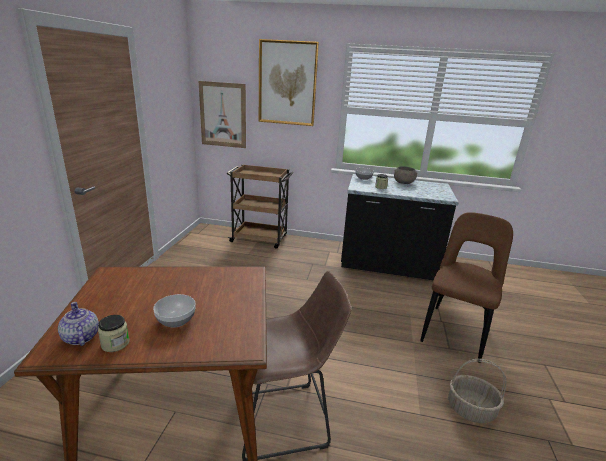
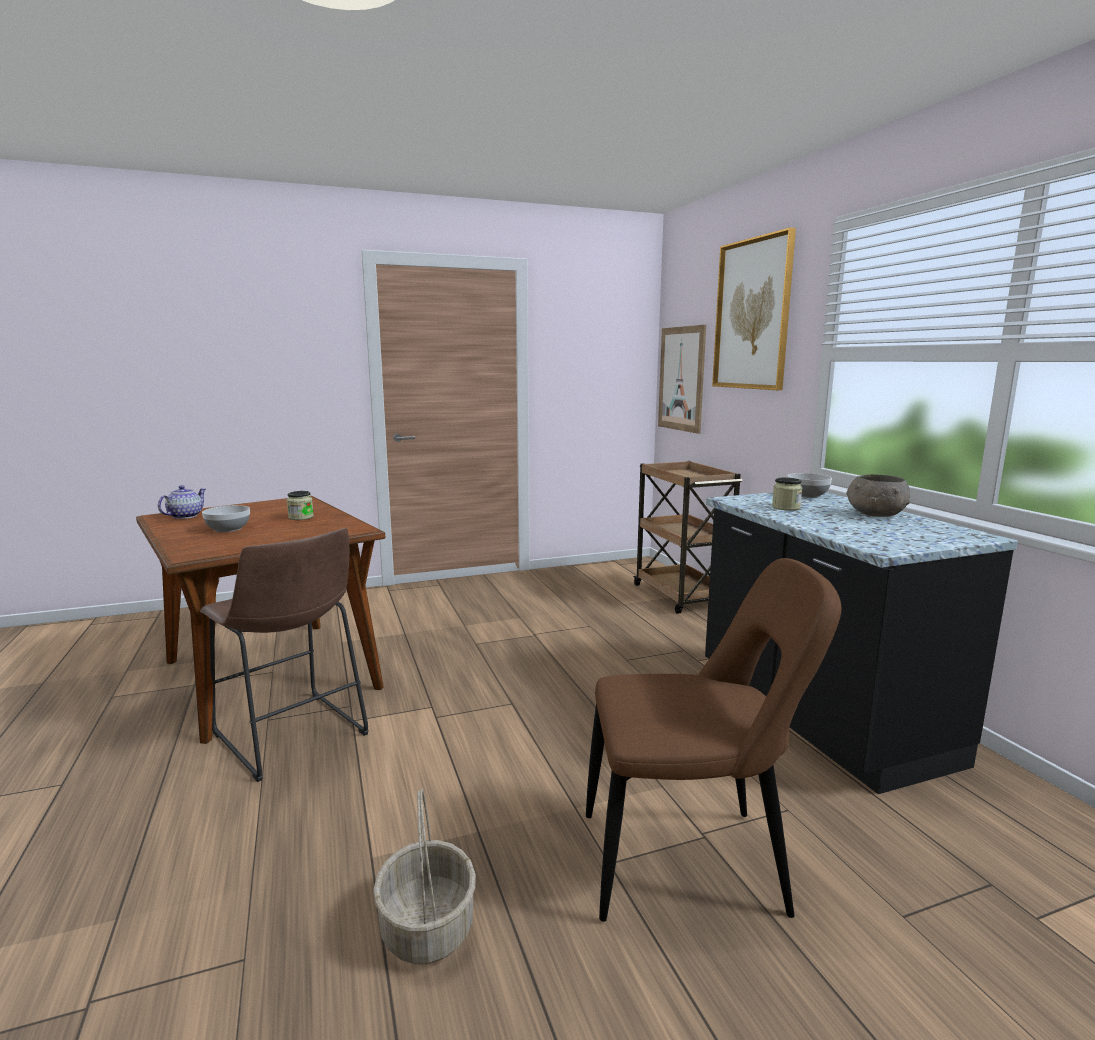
camera: 60 degrees right, 10 degrees down
jar [98,315,129,352] -> jar moved to [287,491,314,520]

